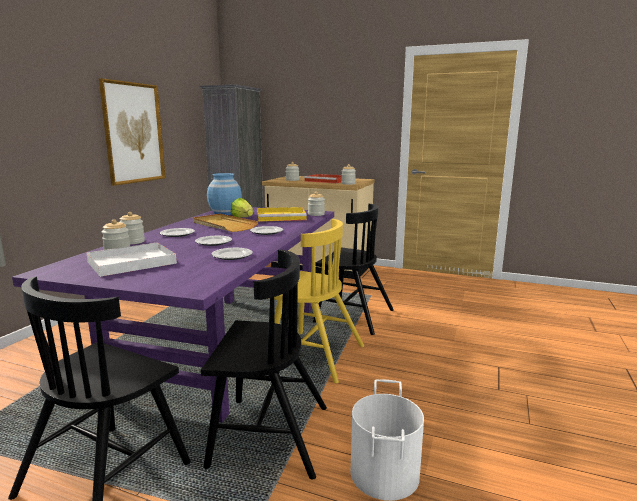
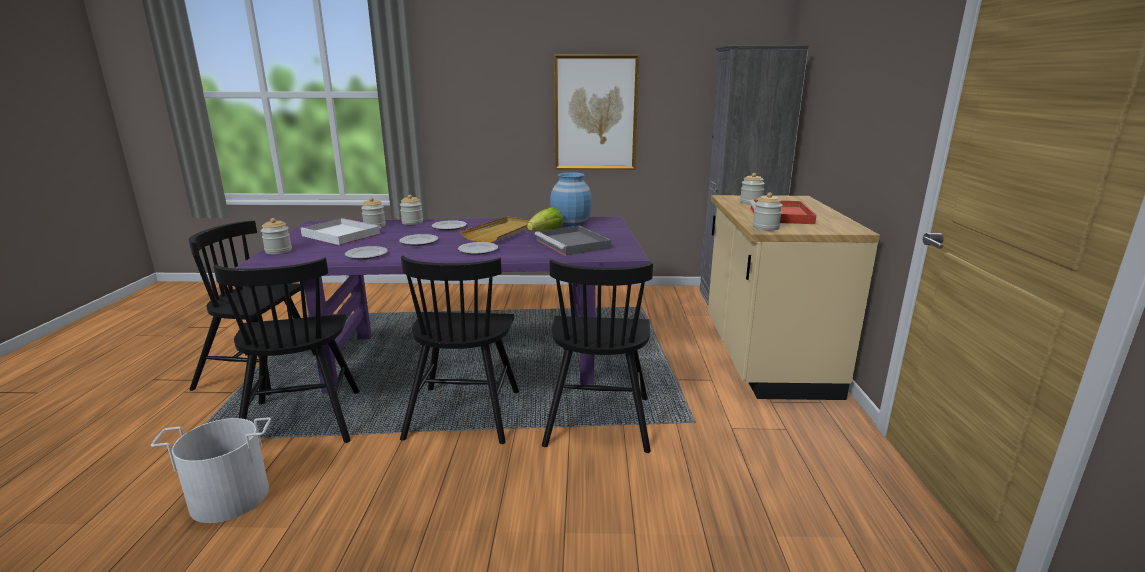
camera: 70 degrees right, 5 degrees up
yellow tray [257,207,307,221] -> grey tray [535,226,611,256]
yellow chair [268,219,364,383] -> black chair [400,256,519,444]
jar [308,192,325,216] -> jar moved to [261,218,292,254]

